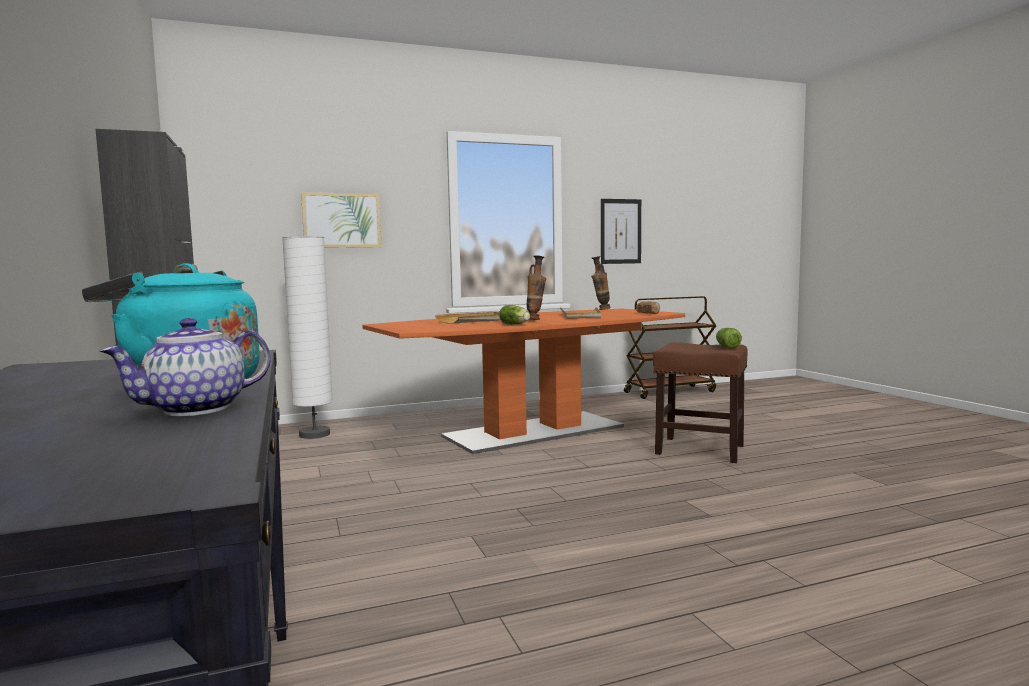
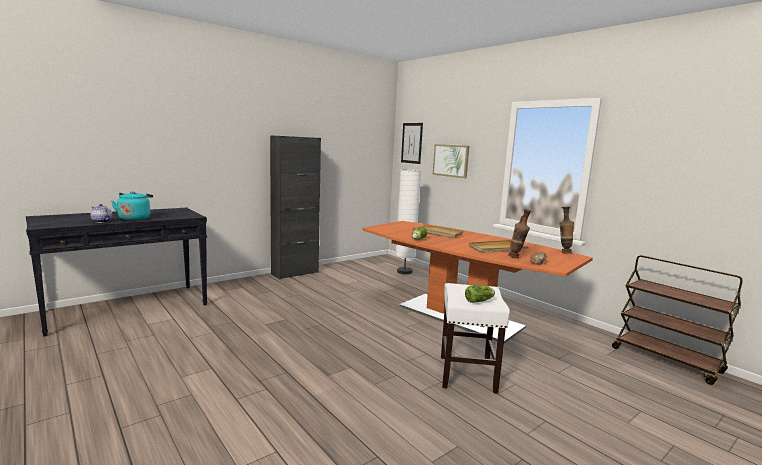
camera: 70 degrees right, 5 degrees up
vase [527,255,546,320] -> vase moved to [508,209,533,258]
picture [601,199,641,264] -> picture moved to [401,123,423,164]
brown stool [653,342,747,463] -> white stool [441,283,510,394]

